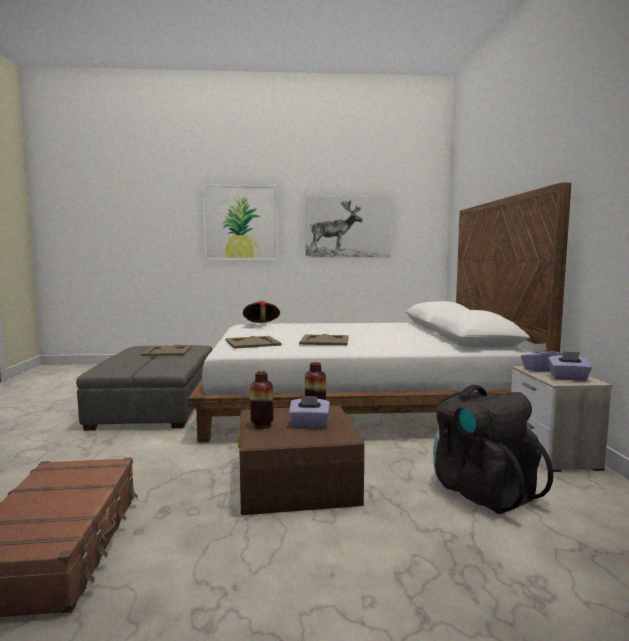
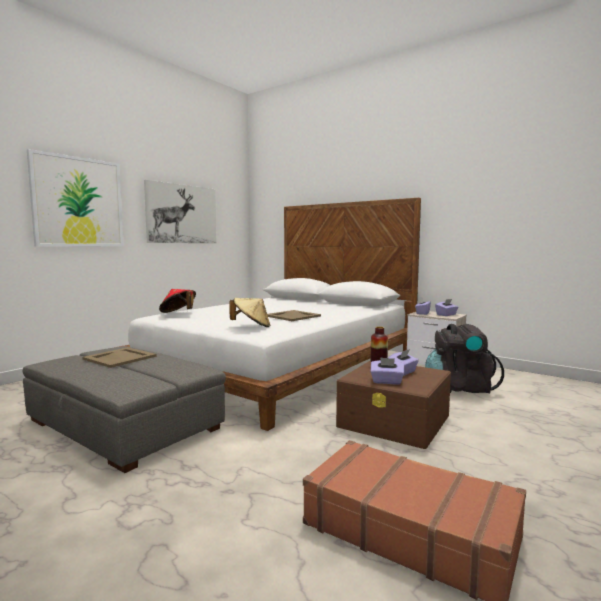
camera: 50 degrees left, 0 degrees up
beige tray [225,336,282,349] -> beige hat [230,298,270,327]
vase [250,371,273,429] -> purple tissue box [370,357,404,385]

